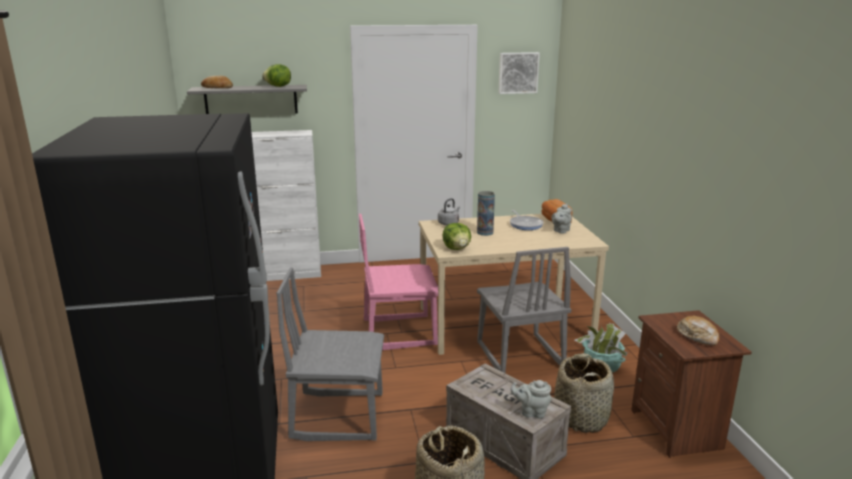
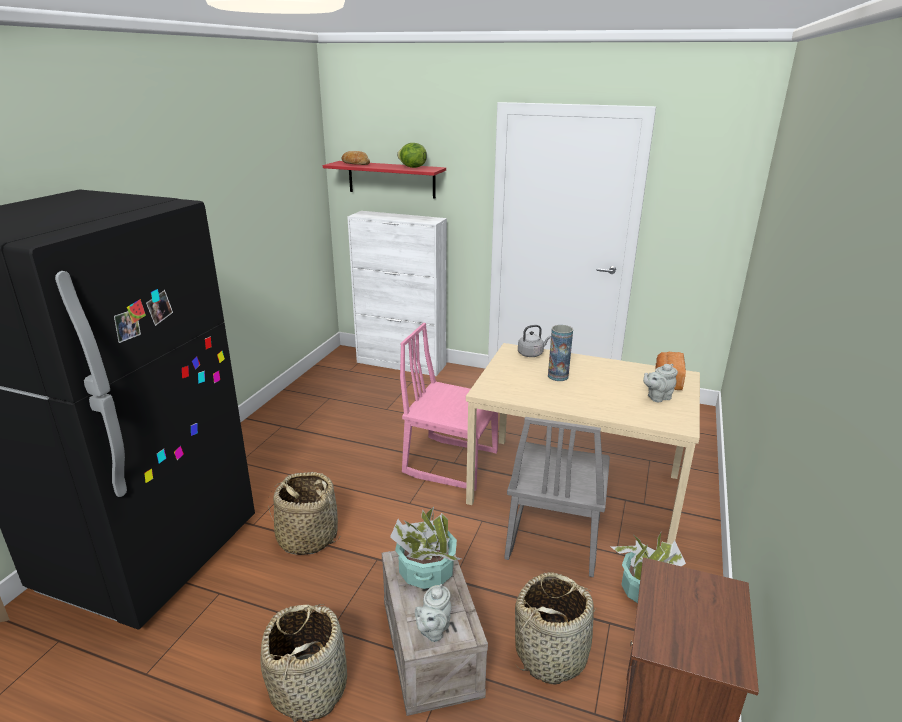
camera: 30 degrees right, 5 degrees up
grey shelf [187,85,307,114] -> red shelf [323,161,446,198]
grey chair [276,267,384,441] -> basket [268,472,341,556]
lettuce [443,223,471,250] -> none
picture [499,52,540,94] -> none
frying pan [510,210,544,230] -> none
grey teapot [510,380,552,419] -> grey teapot turned 105 degrees counterclockwise [415,584,452,642]
bread [677,316,720,346] -> none
none -> potted plant [390,507,461,589]

